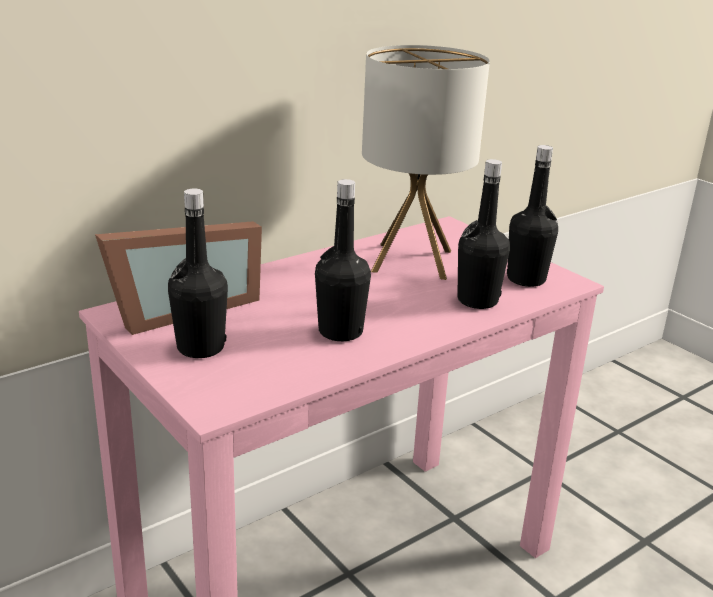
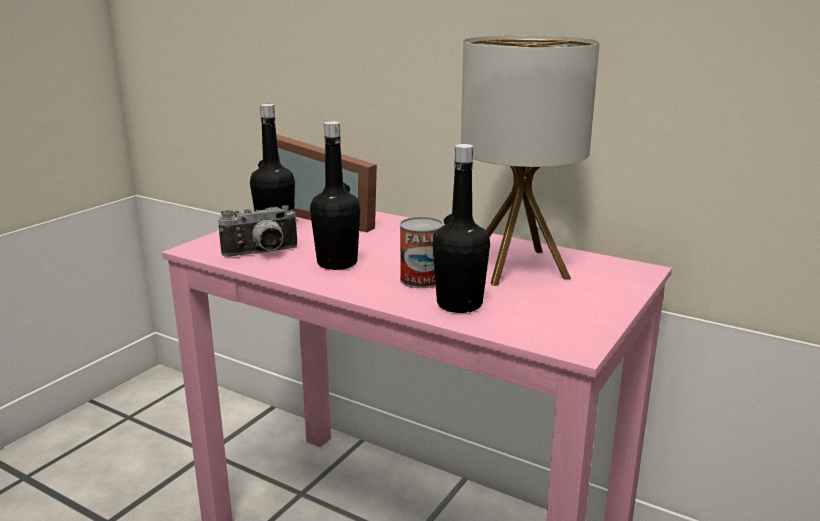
camera: 70 degrees right, 5 degrees down
black bottle [507,145,558,287] -> none
none -> camera [218,205,298,257]
none -> can [400,217,444,288]

